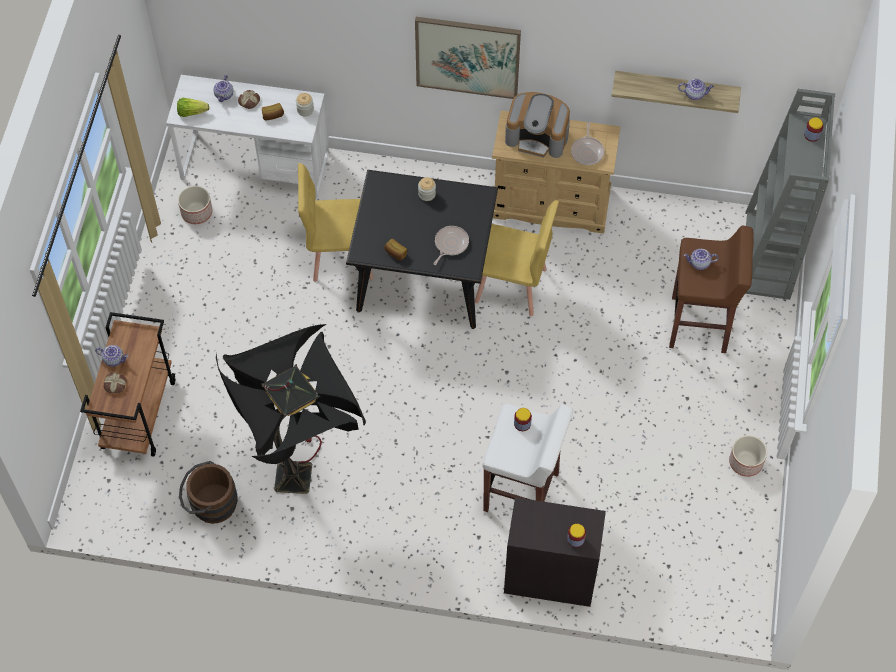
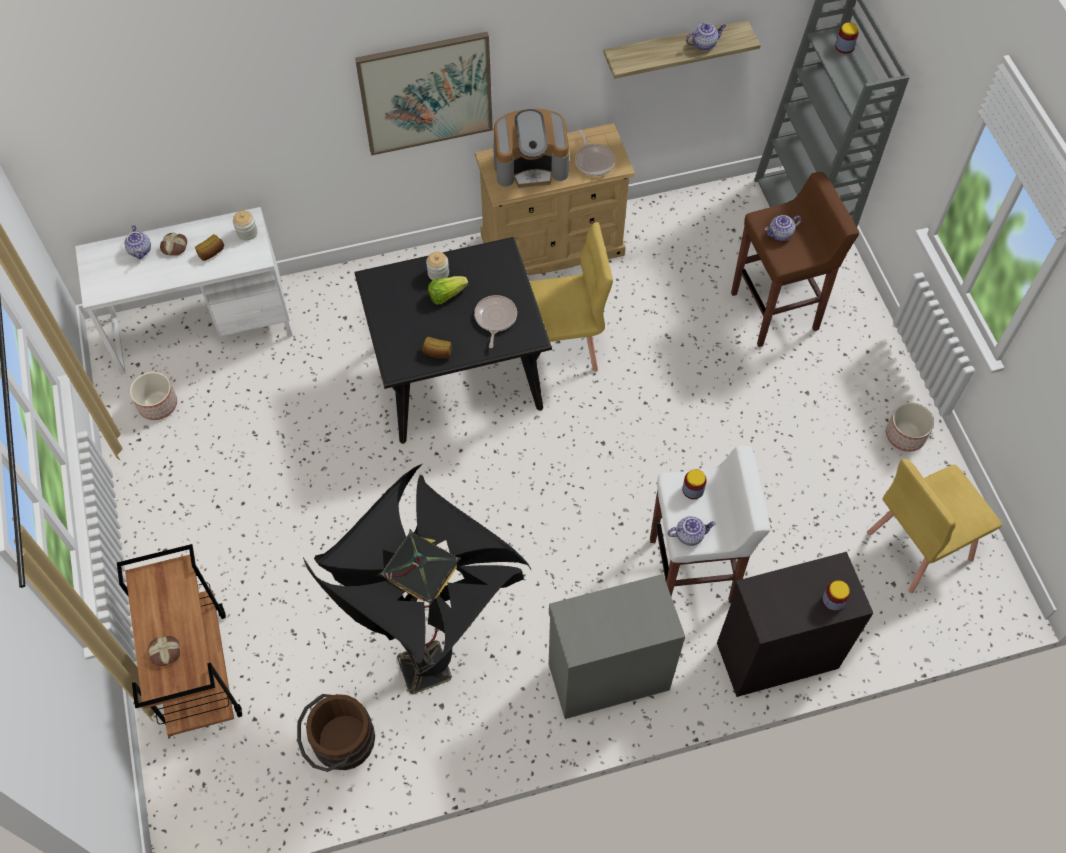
camera: 25 degrees left, 0 degrees up
teapot [95,345,129,367] -> teapot moved to [667,516,716,546]
lettuce [177,98,209,117] -> lettuce moved to [428,276,469,305]
yellow chair [298,163,373,282] -> yellow chair moved to [867,459,1002,593]
none -> grey cabinet [549,574,685,719]

